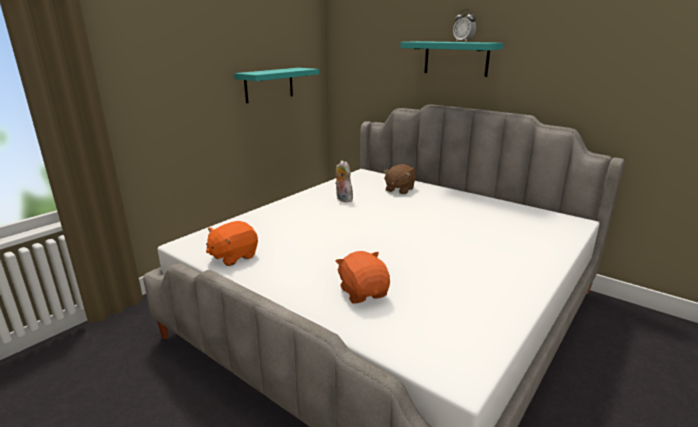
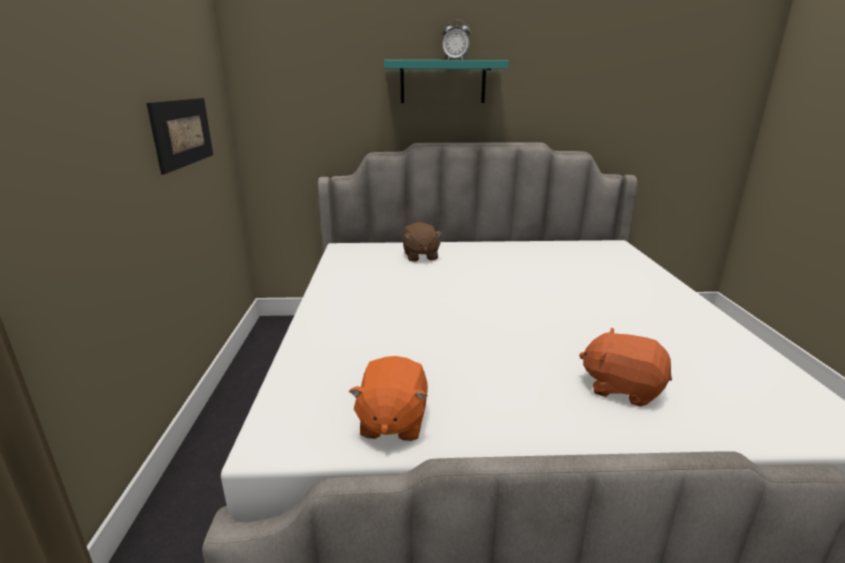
camera: 40 degrees left, 0 degrees up
turquoise shelf [234,68,319,103] -> picture [146,98,213,174]
plush toy [335,160,353,202] -> none

